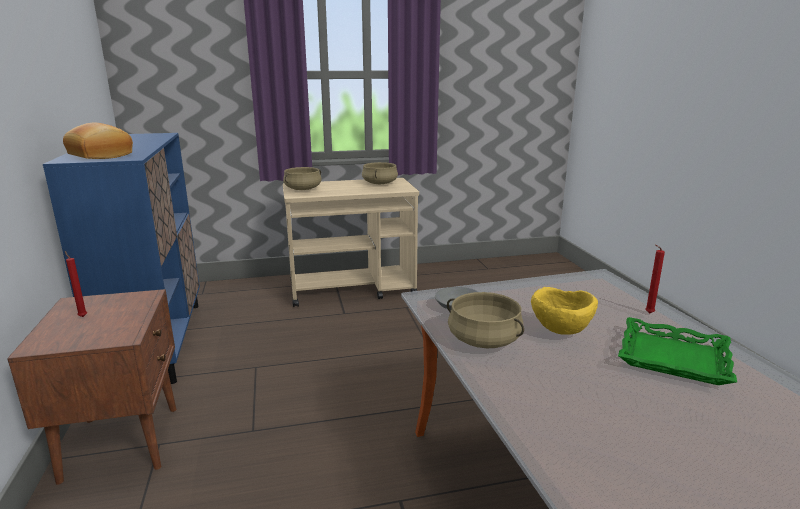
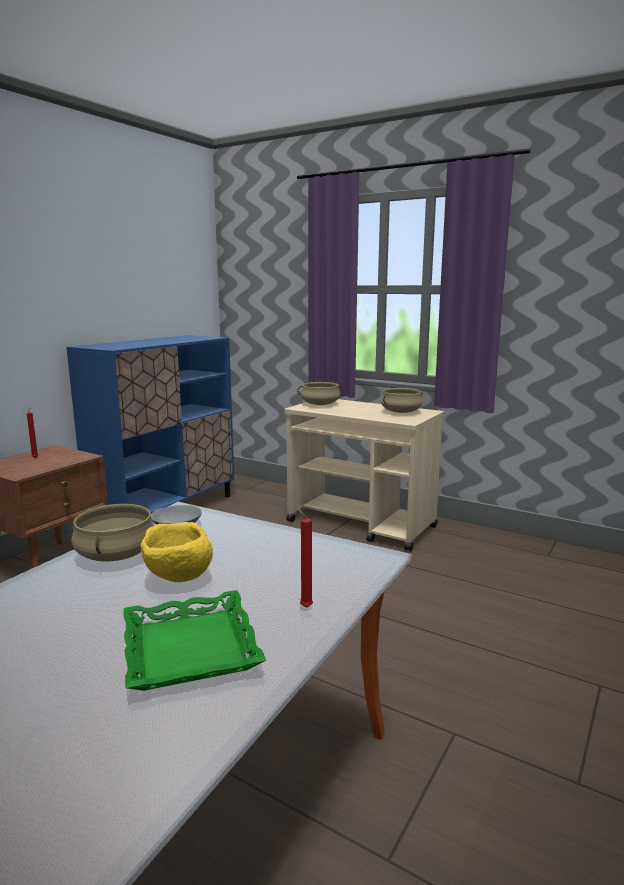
camera: 45 degrees right, 5 degrees down
bread [63,123,133,159] -> none

